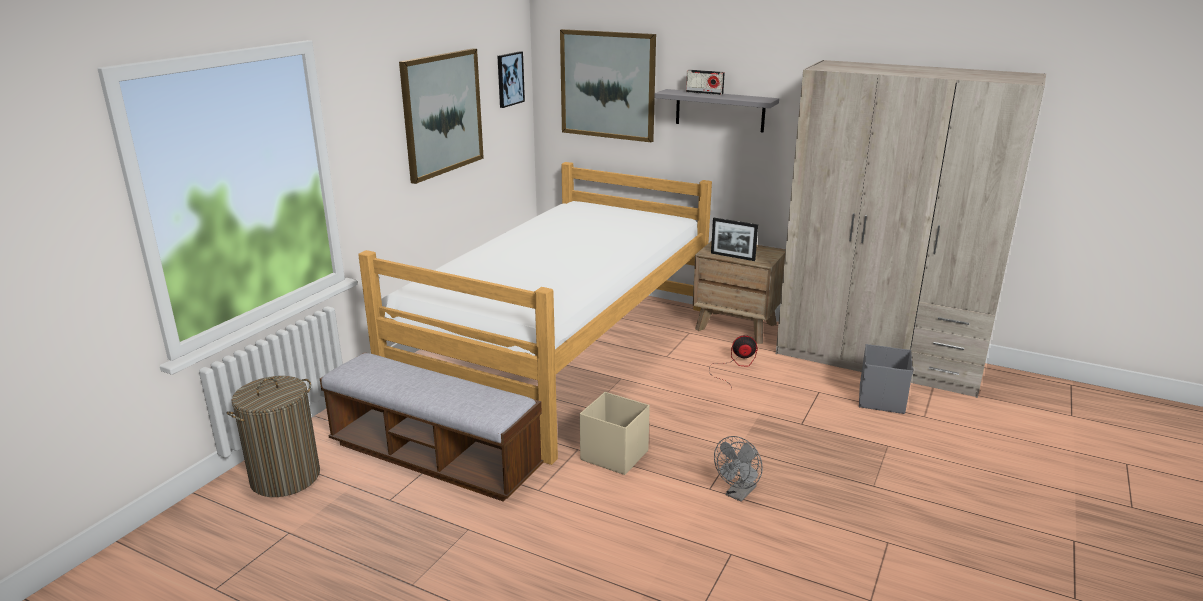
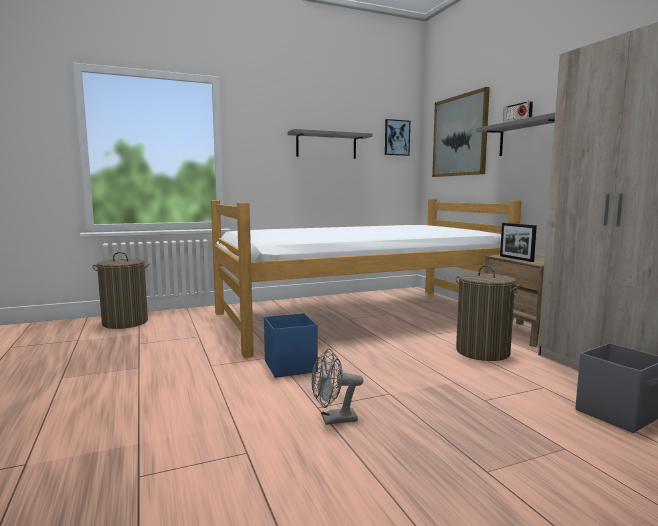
camera: 40 degrees right, 15 degrees down
bench [320,352,544,501] -> none
picture [399,48,484,184] -> grey shelf [287,129,372,159]
beige storage box [580,392,650,475] -> blue storage box [264,313,318,378]
fan [709,335,758,388] -> laundry basket [456,265,521,361]

